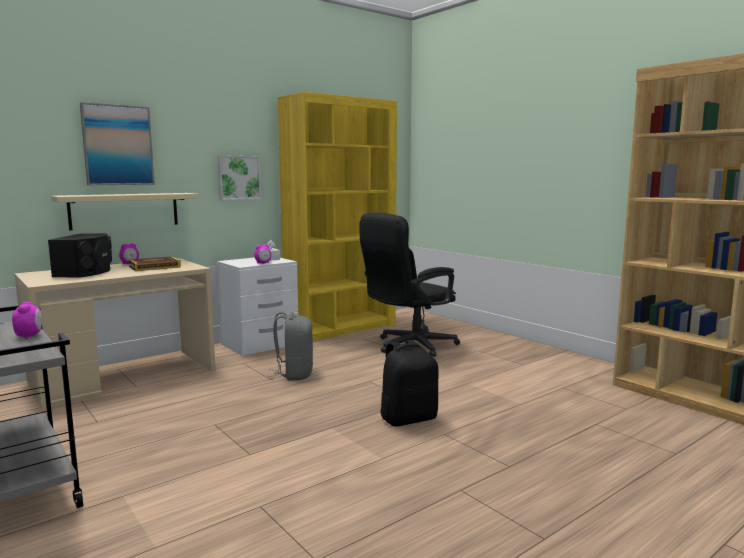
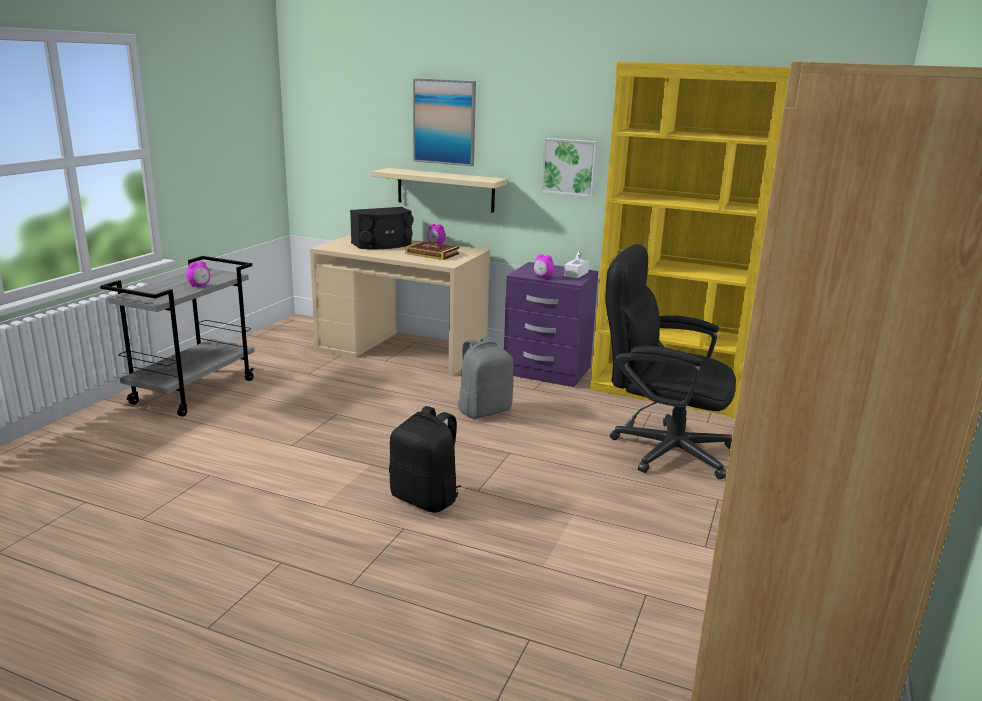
camera: 60 degrees right, 10 degrees up
white nightstand [217,257,298,356] -> purple nightstand [504,262,598,387]

